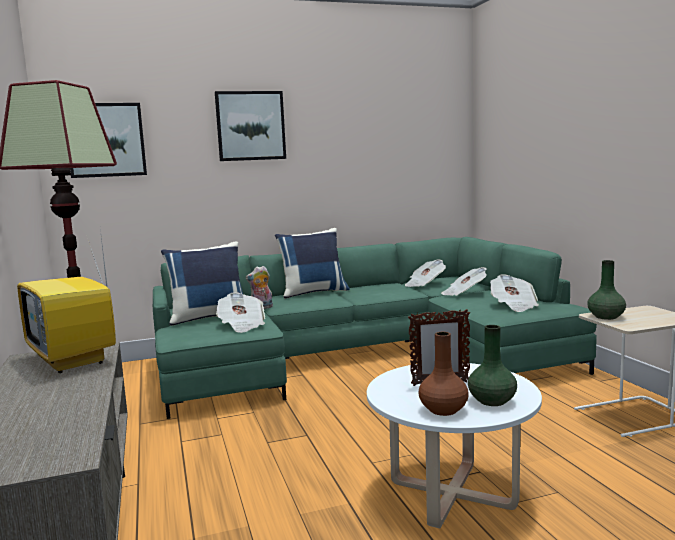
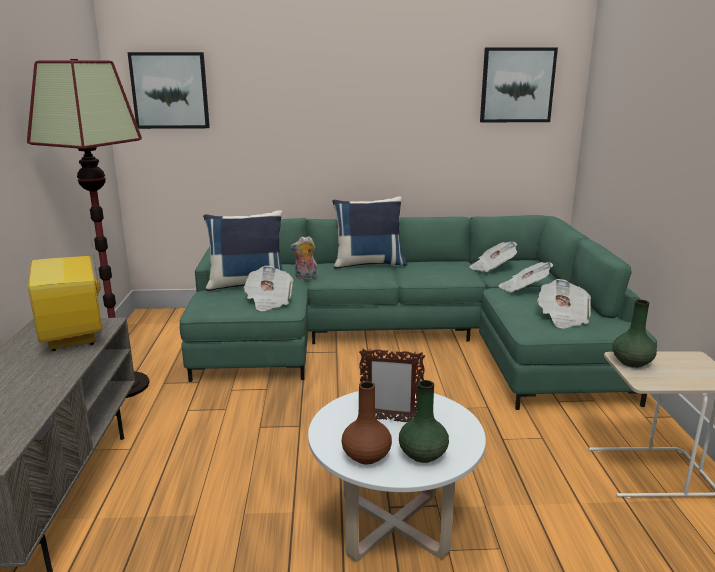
camera: 15 degrees right, 10 degrees up
picture [215,91,286,161] -> picture moved to [480,47,558,122]

